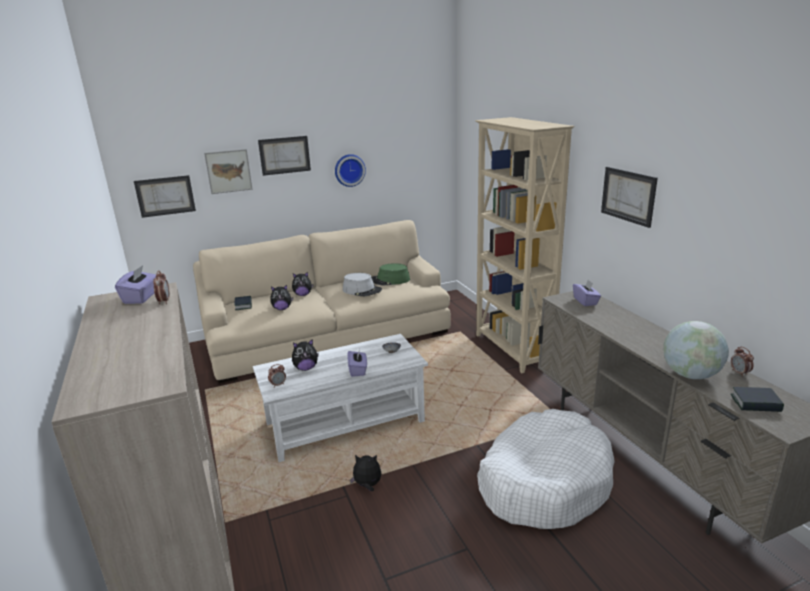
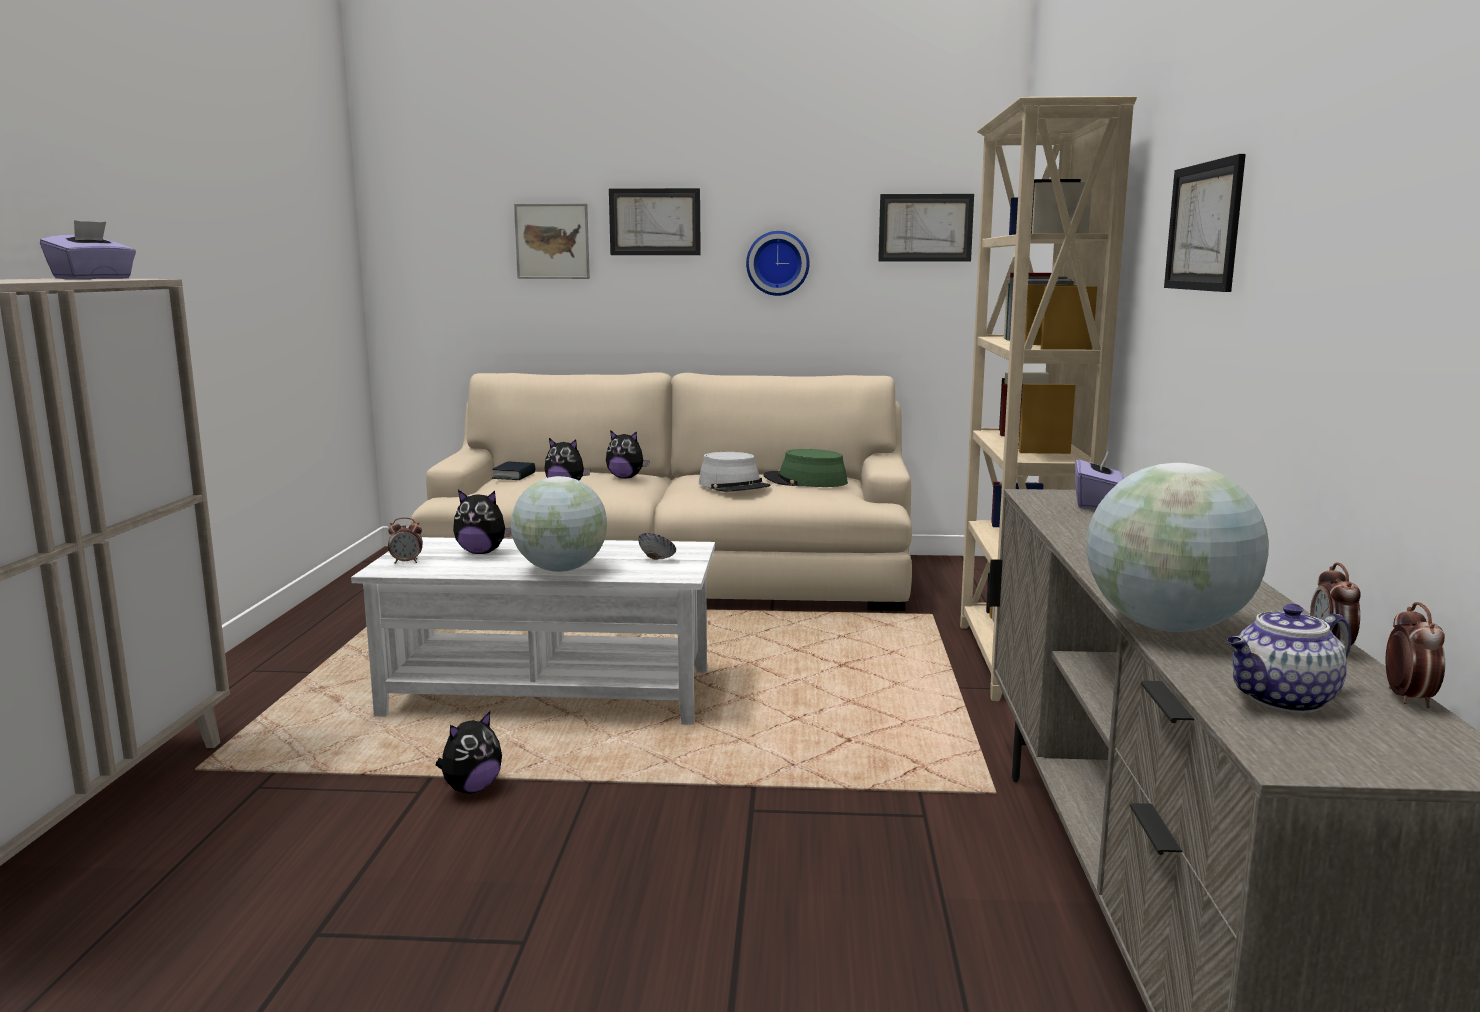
camera: 25 degrees right, 10 degrees down
picture [134,175,196,218] -> picture moved to [878,194,974,262]
alarm clock [153,270,170,304] -> alarm clock moved to [1385,602,1445,708]
purple tissue box [348,349,367,377] -> globe [511,476,607,572]
plush toy [350,455,381,491] -> plush toy turned 105 degrees clockwise [436,711,502,793]
white dog bed [477,409,615,529] -> none
book [731,387,784,412] -> teapot [1227,604,1351,713]

